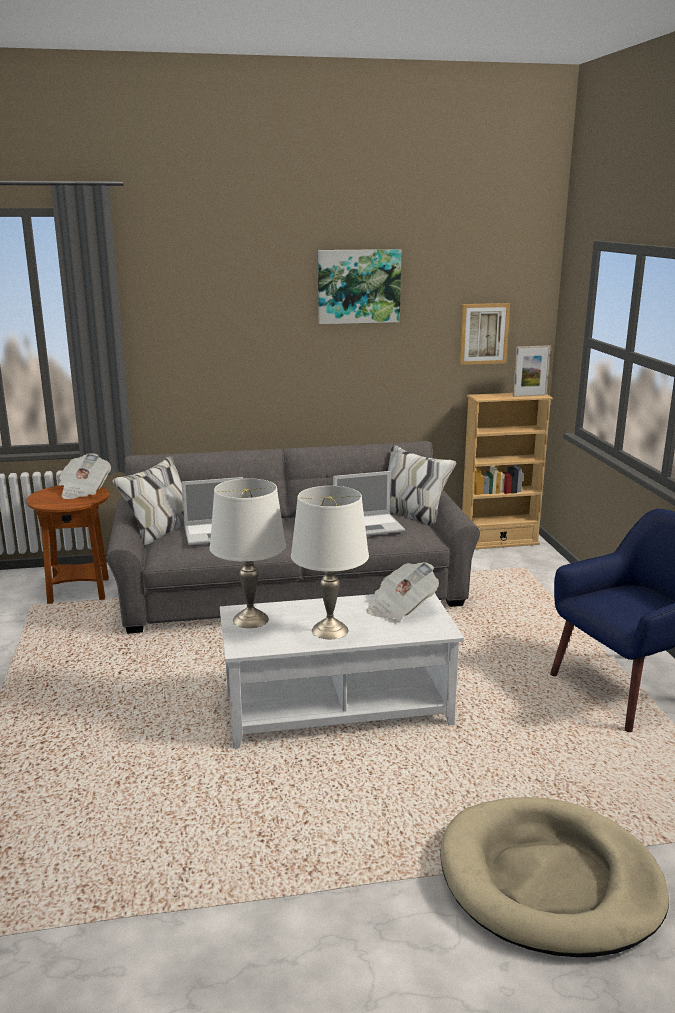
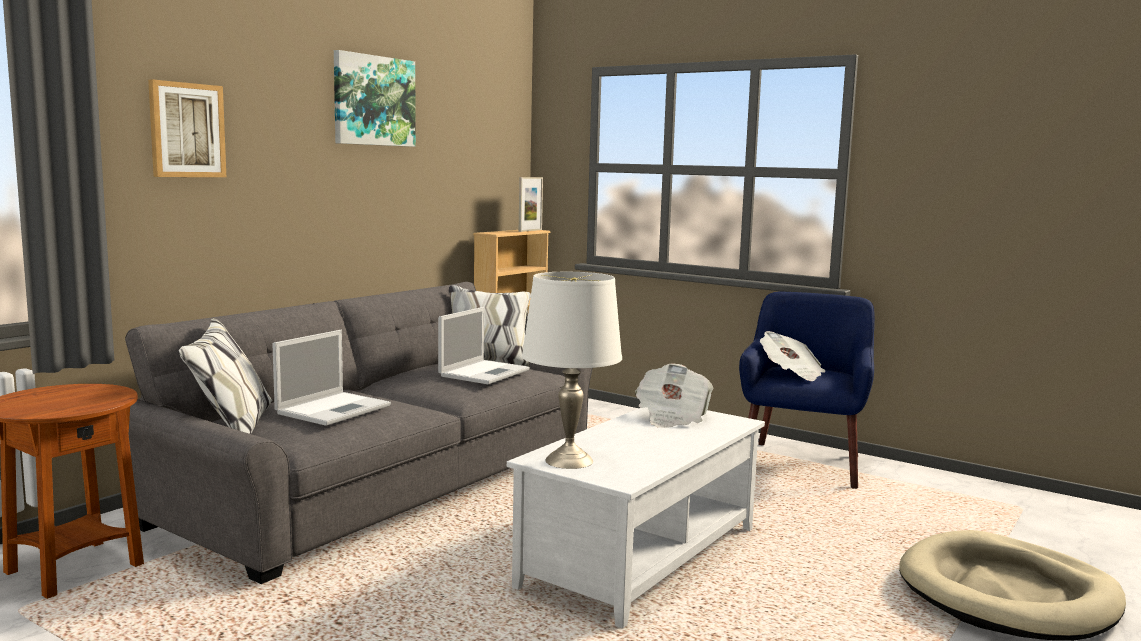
camera: 45 degrees left, 10 degrees down
newspaper [59,453,111,499] -> newspaper moved to [760,331,825,381]
white table lamp [291,486,369,639] -> none
picture [459,303,510,365] -> picture moved to [148,79,226,177]

